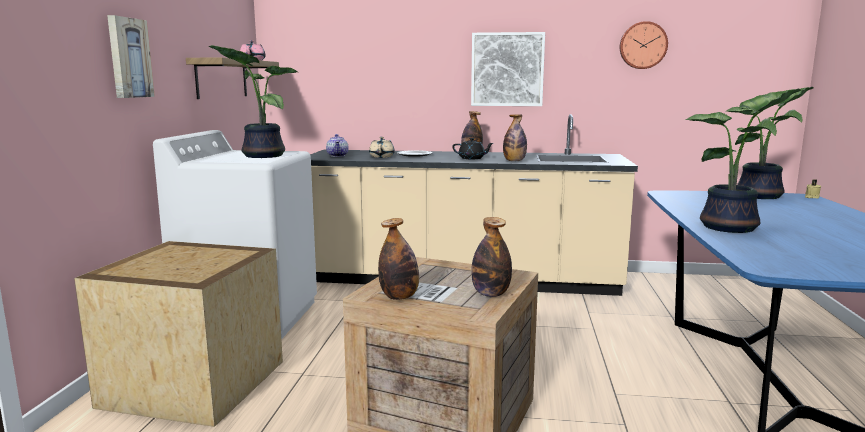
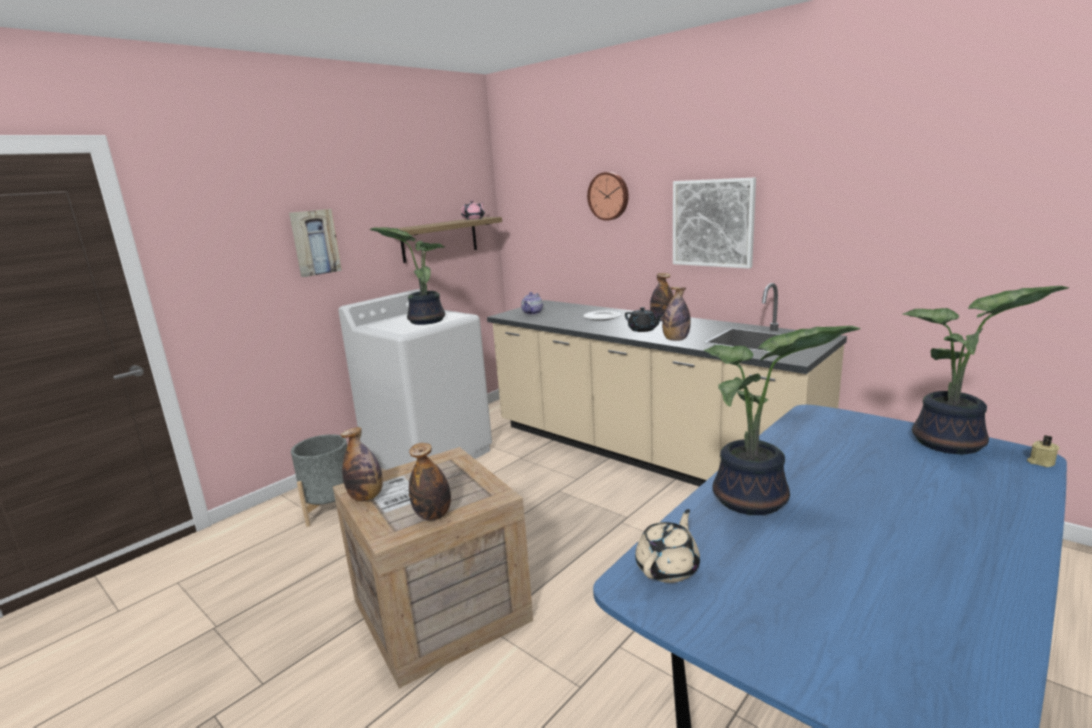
camera: 35 degrees right, 5 degrees up
crate [74,241,283,427] -> grey planter [291,434,347,527]
beige teapot [369,137,395,158] -> beige teapot moved to [635,509,700,583]
wall clock [620,21,668,69] -> wall clock moved to [587,172,629,221]

